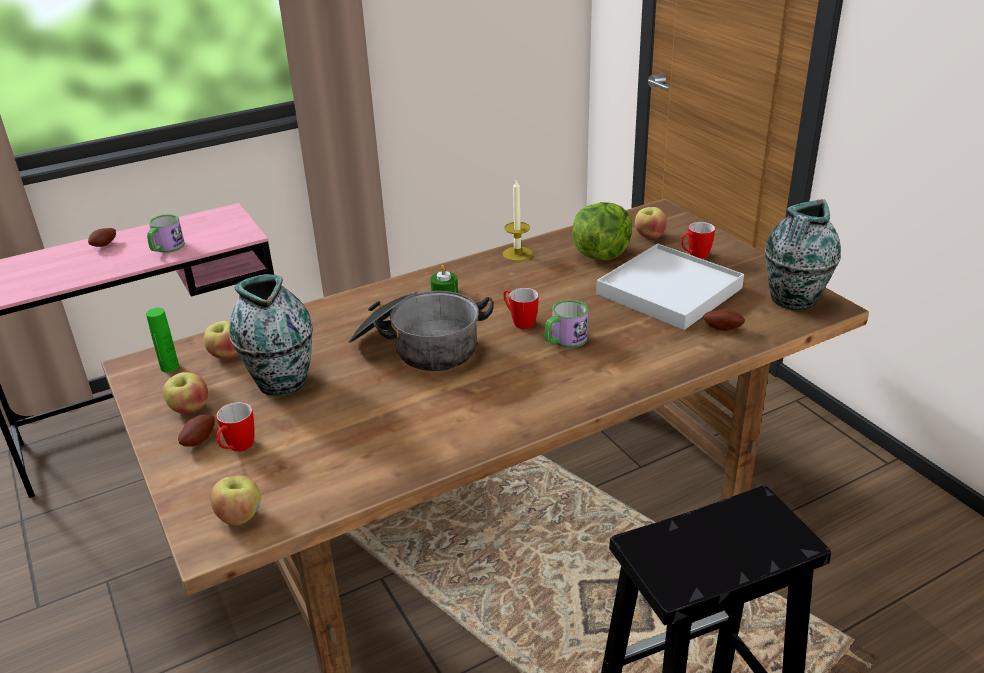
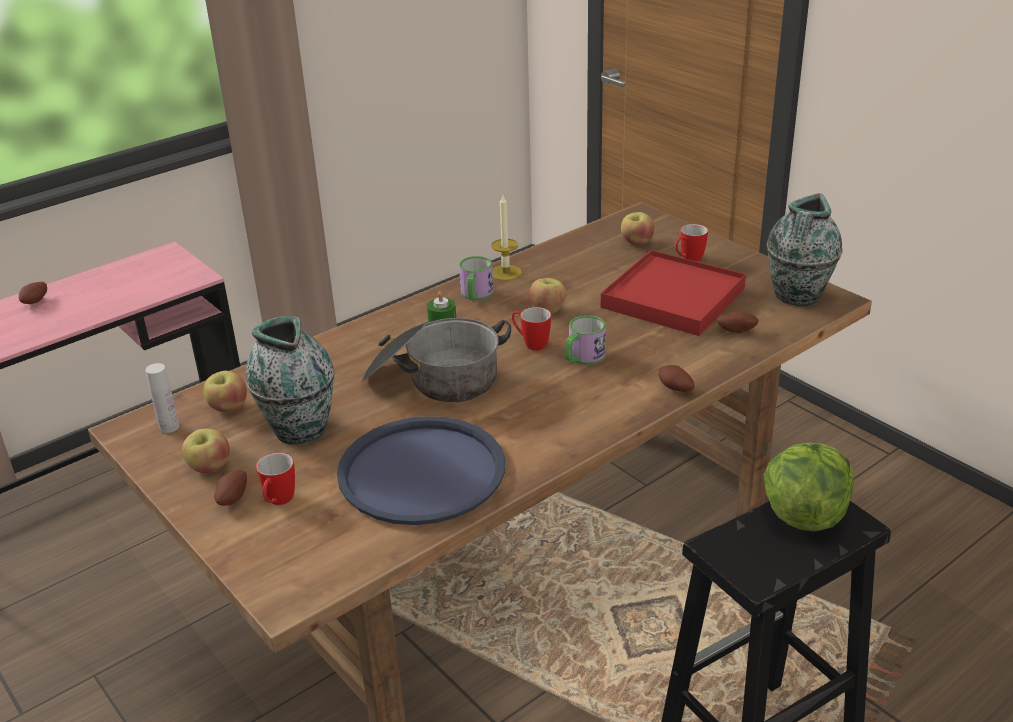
camera: 10 degrees left, 0 degrees up
green bottle [146,308,179,373] -> white bottle [145,363,179,433]
mug [147,214,185,253] -> mug moved to [459,256,494,300]
apple [210,476,261,525] -> apple moved to [529,278,566,314]
lettuce [572,202,632,260] -> lettuce moved to [763,443,854,531]
white tray [596,243,744,330] -> red tray [601,250,746,336]
none -> blue tray [337,416,505,525]
none -> potato [658,365,694,392]

